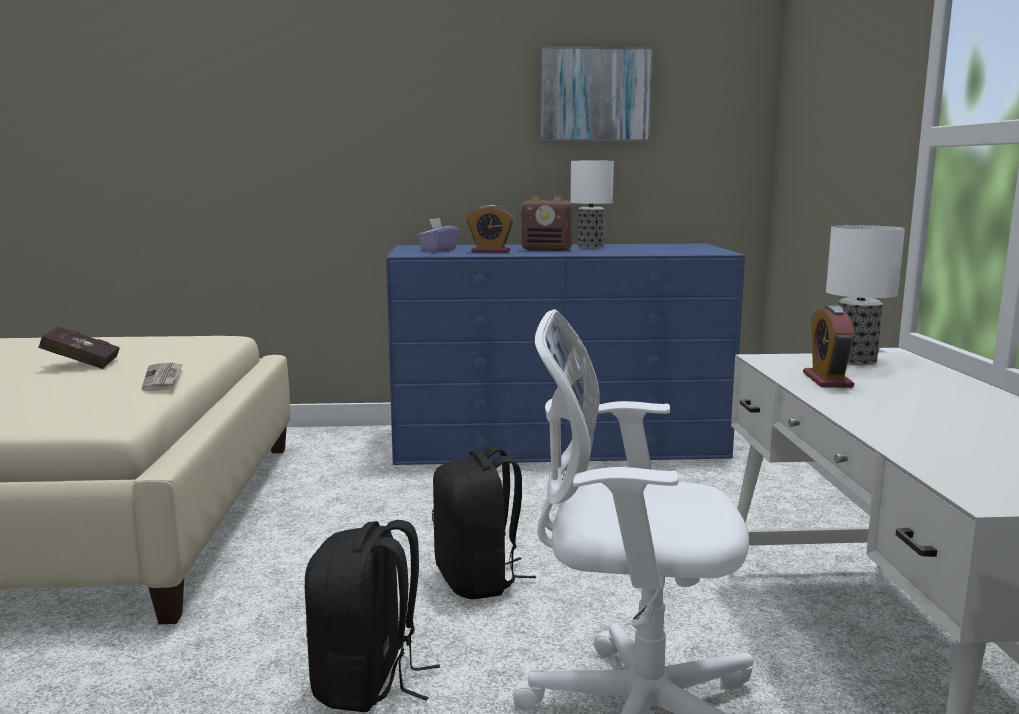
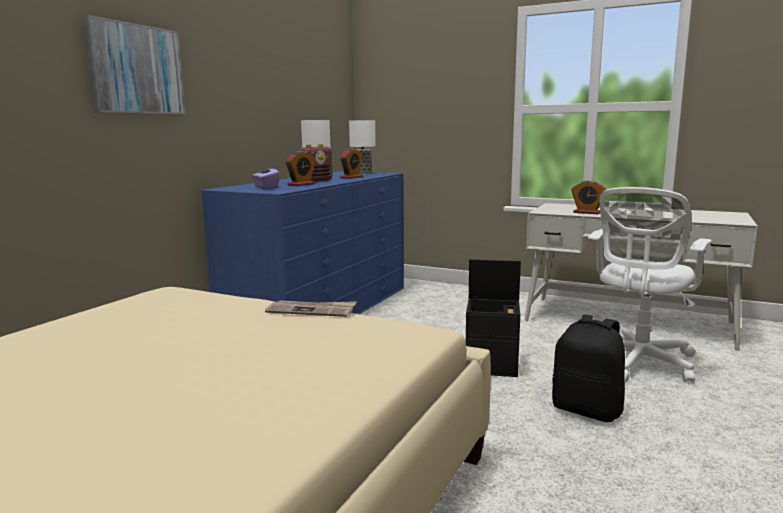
camera: 60 degrees left, 0 degrees up
red book [38,326,120,369] -> none
black backpack [432,446,536,599] -> black storage box [466,259,521,377]
picture [540,46,653,141] -> picture moved to [83,15,185,114]
table lamp [826,225,905,365] -> table lamp moved to [349,120,376,174]
none -> alarm clock [340,148,363,179]

